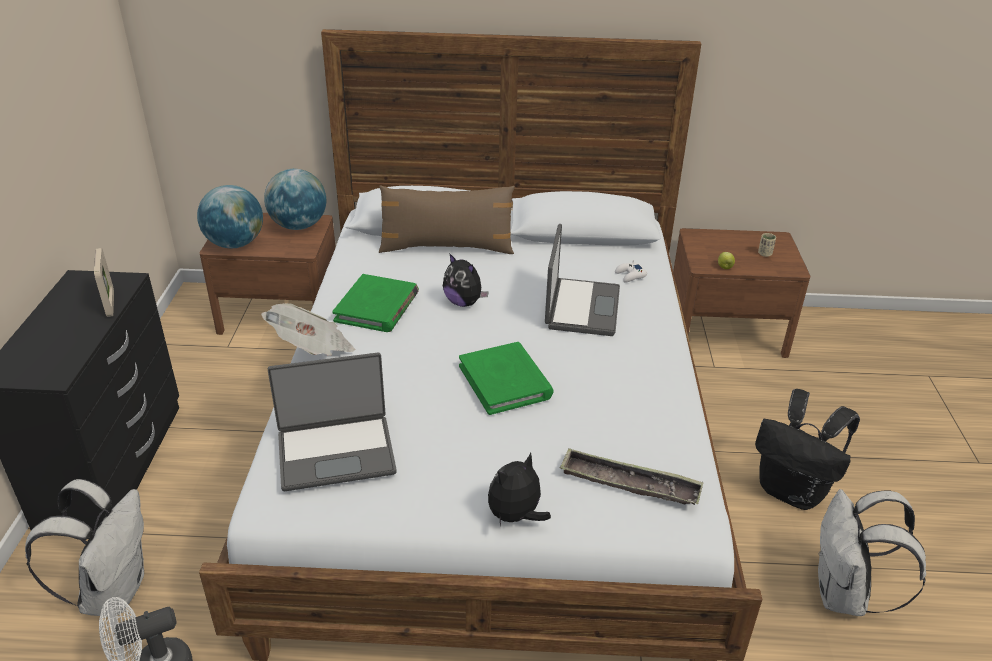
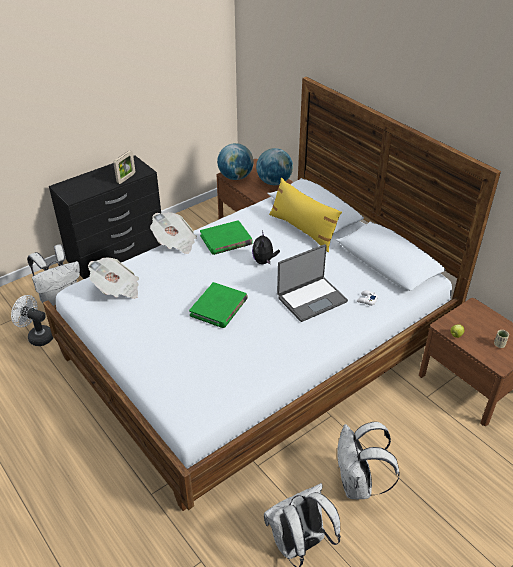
camera: 50 degrees right, 5 degrees up
laptop [268,353,397,491] -> newspaper [88,258,139,299]
brown pillow [379,185,515,254] -> yellow pillow [269,178,342,252]
plush toy [488,453,551,526] -> none
tray [560,448,703,505] -> none
black backpack [755,389,860,510] -> white backpack [337,422,400,499]

